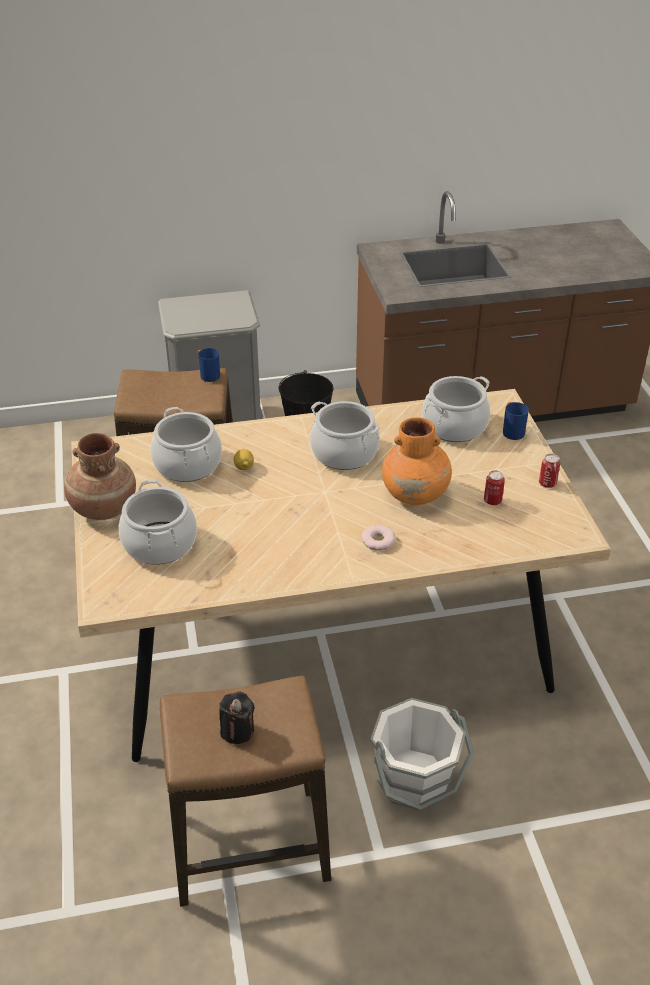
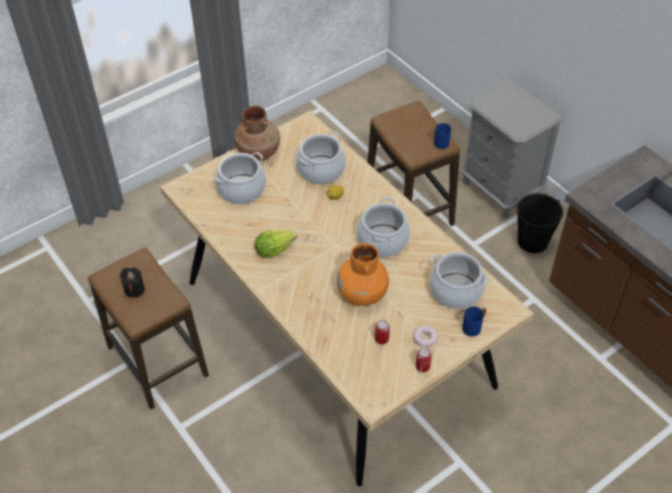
camera: 65 degrees right, 10 degrees up
donut [362,525,396,551] -> donut moved to [413,325,439,347]
white bucket [370,698,474,811] -> none
none -> lettuce [255,229,297,258]

